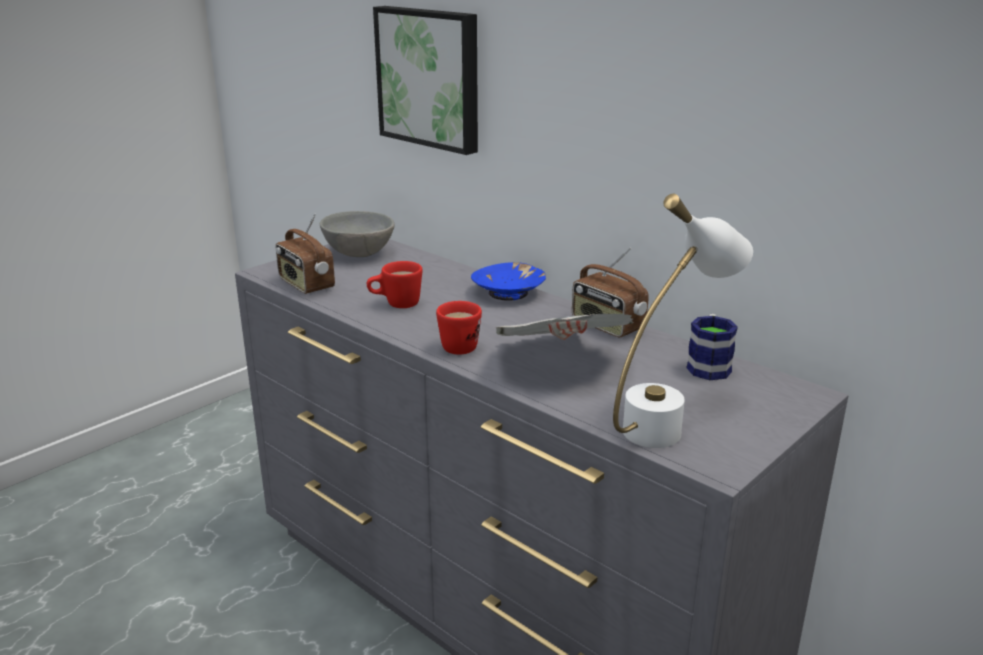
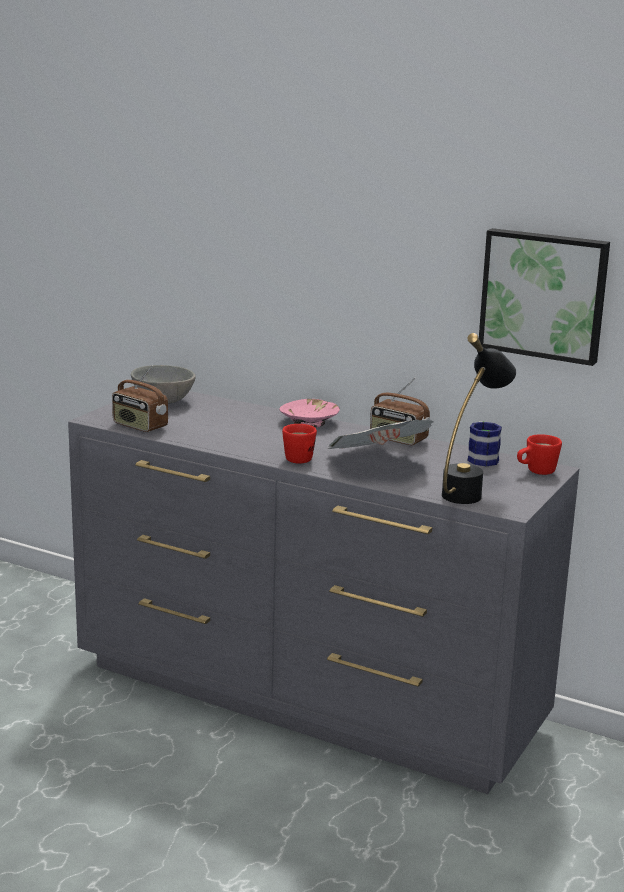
camera: 15 degrees left, 5 degrees down
red mug [367,261,422,308] -> red mug moved to [517,434,562,475]
picture [373,6,478,155] -> picture moved to [479,228,610,366]
blue bowl [471,262,546,301] -> pink bowl [280,399,340,427]
white table lamp [613,194,753,448] -> black table lamp [442,333,516,504]

